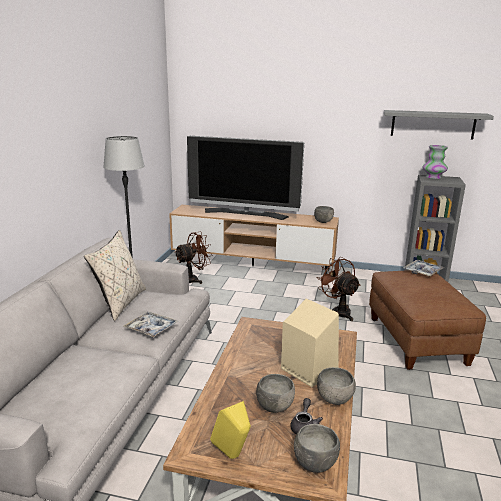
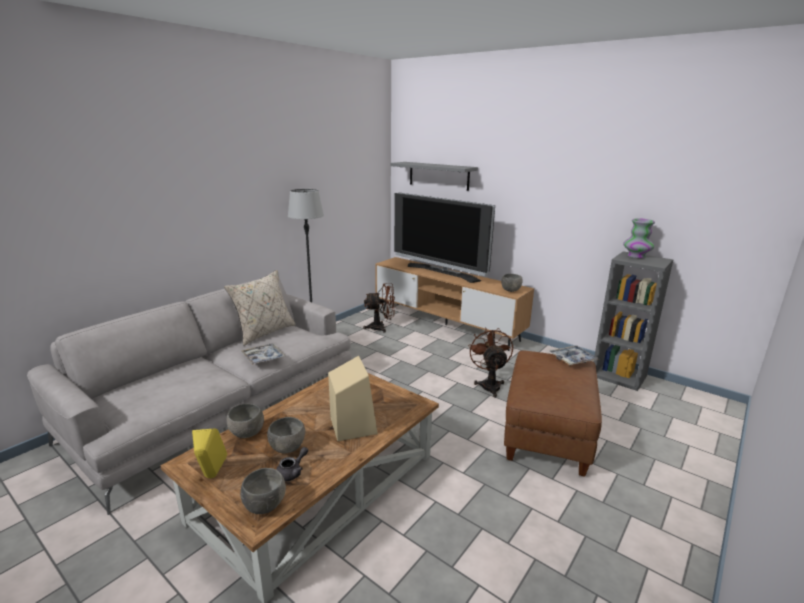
camera: 25 degrees right, 0 degrees up
grey bowl [317,367,356,405] -> grey bowl moved to [227,404,264,438]
grey shelf [384,110,494,139] -> grey shelf moved to [391,162,478,191]

